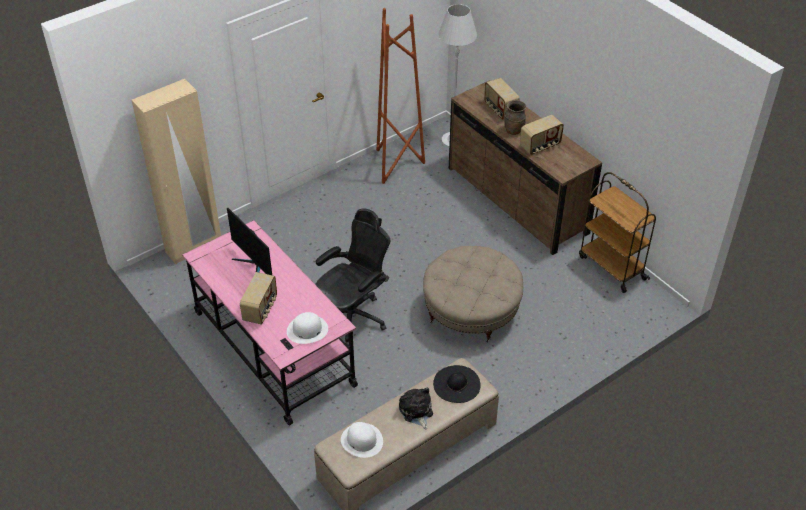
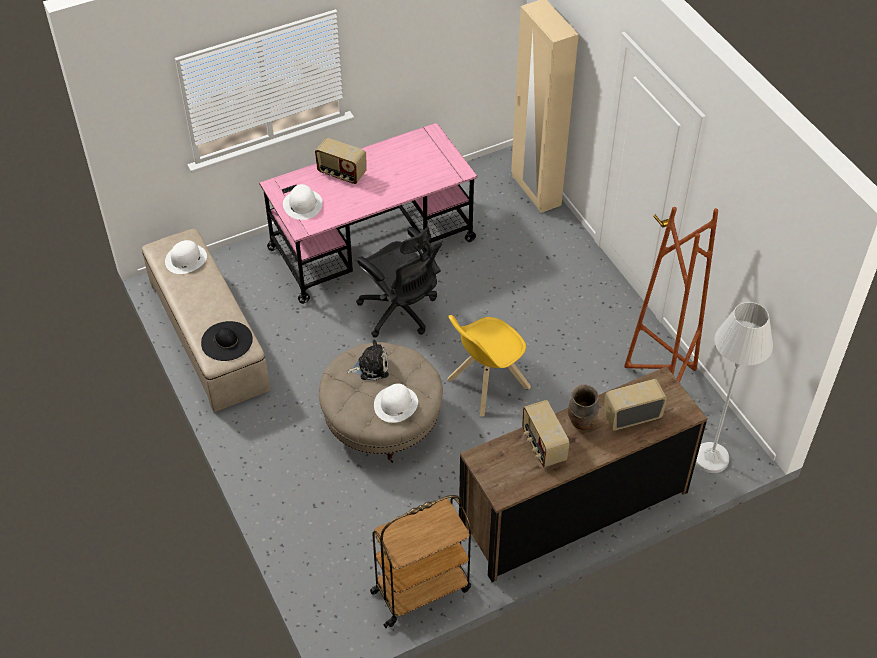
camera: 100 degrees right, 5 degrees up
monitor [227,207,272,275] -> none
plush toy [399,388,433,429] -> plush toy moved to [346,339,389,380]
none -> white hat [374,383,418,423]
none -> yellow chair [447,315,531,416]

